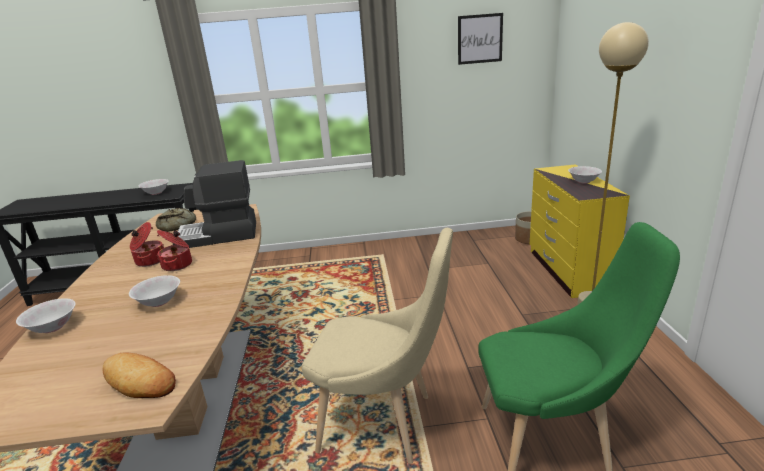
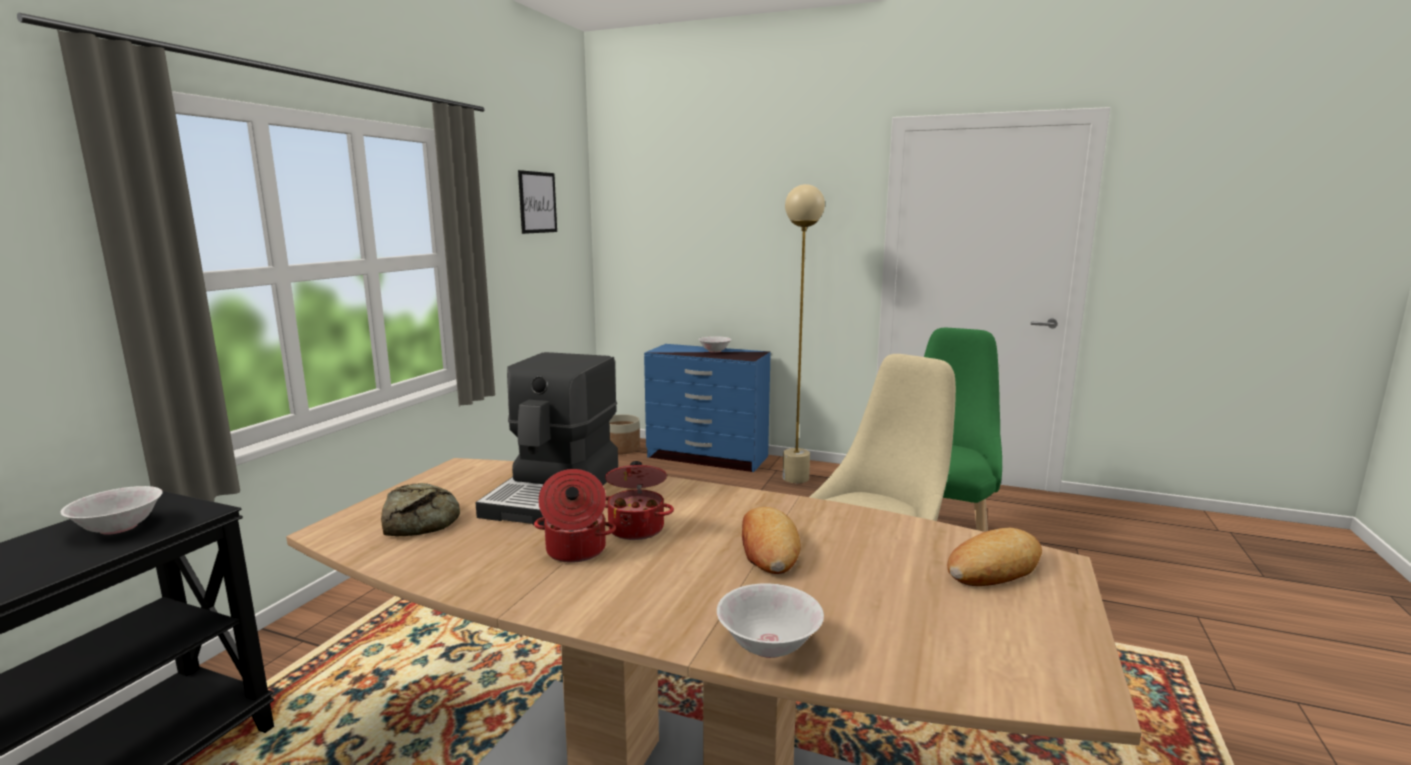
camera: 65 degrees left, 10 degrees down
white bowl [129,275,180,307] -> bread [742,507,801,574]
yellow dresser [530,165,630,298] -> blue dresser [644,344,771,472]

